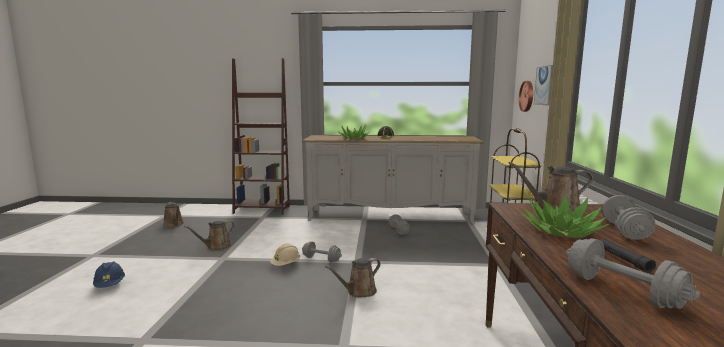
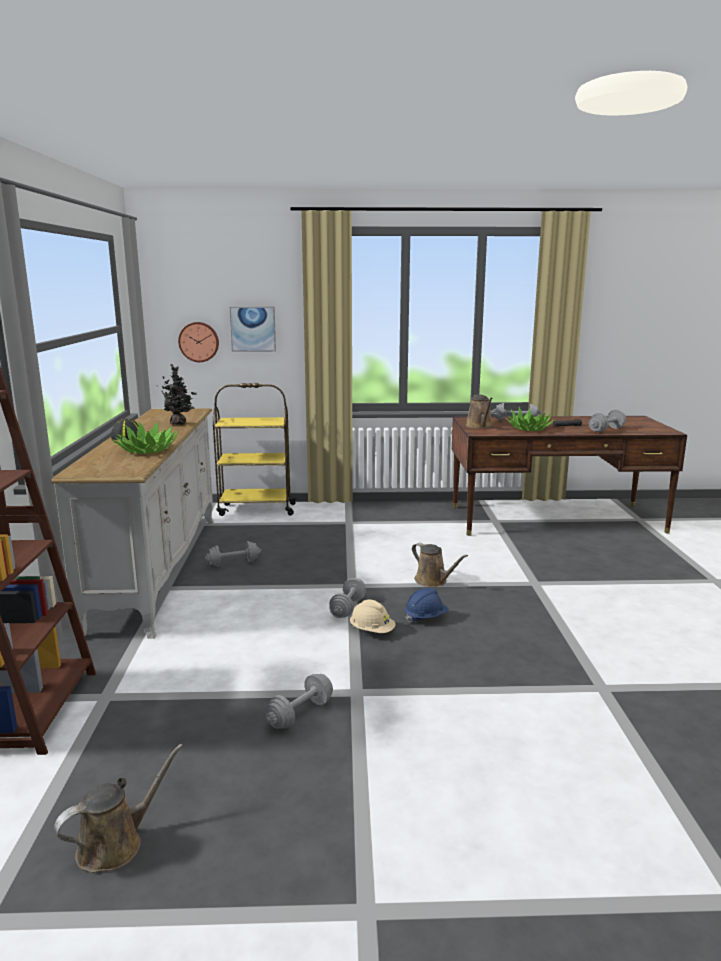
camera: 95 degrees left, 5 degrees up
blue hard hat [93,261,125,288] -> blue hard hat moved to [404,588,449,623]
brown watering can [184,221,234,250] -> grey dumbbell [265,674,333,729]
none -> potted plant [161,364,197,425]

